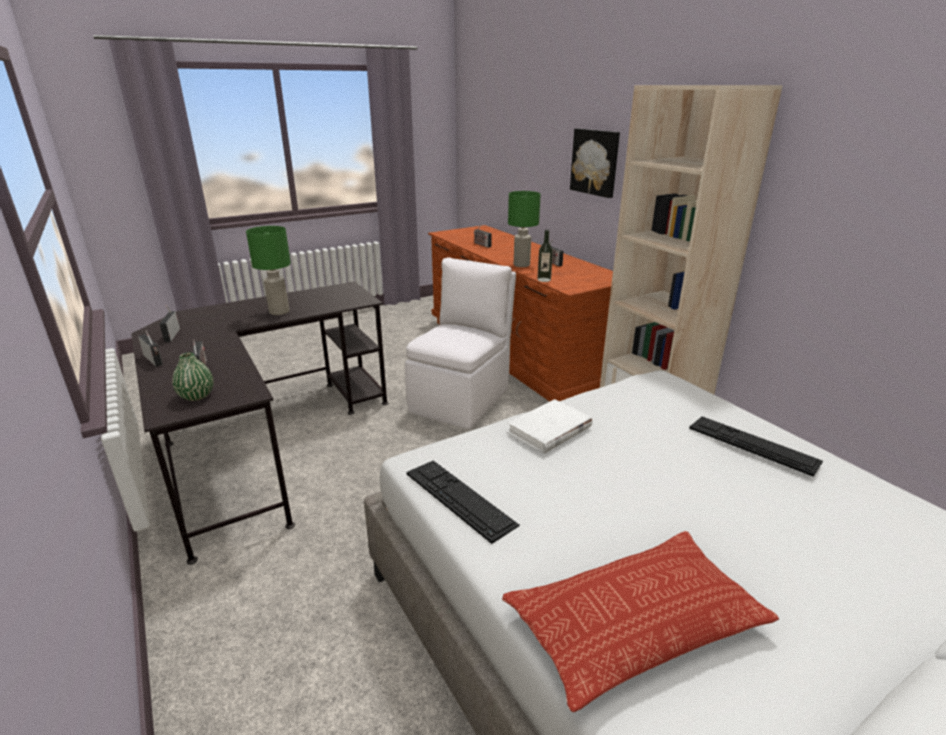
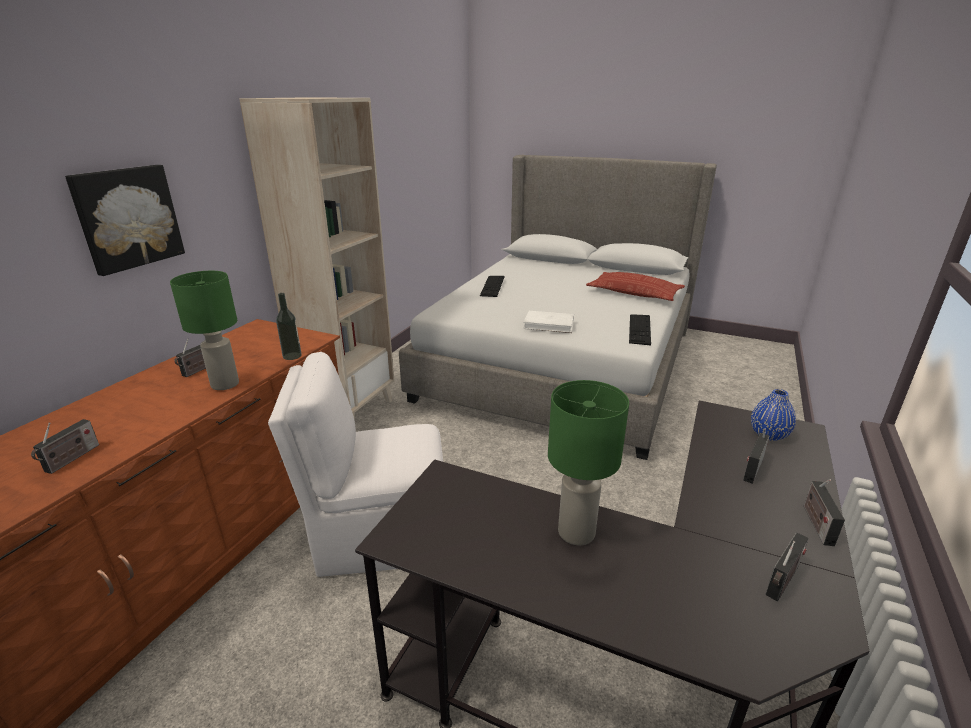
camera: 125 degrees left, 0 degrees up
green vase [172,353,214,401] -> blue vase [751,389,796,441]

